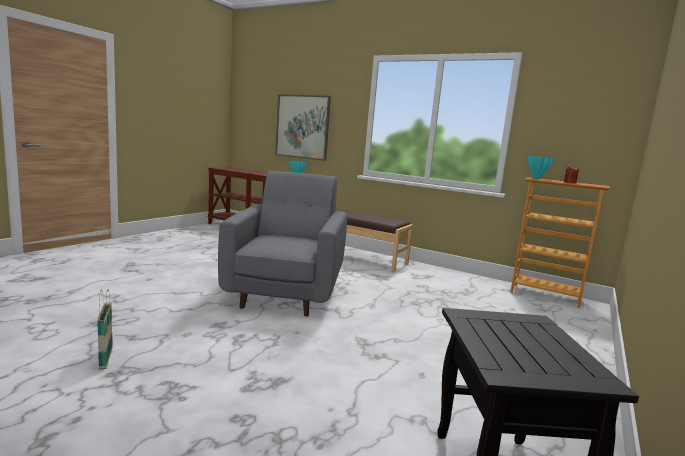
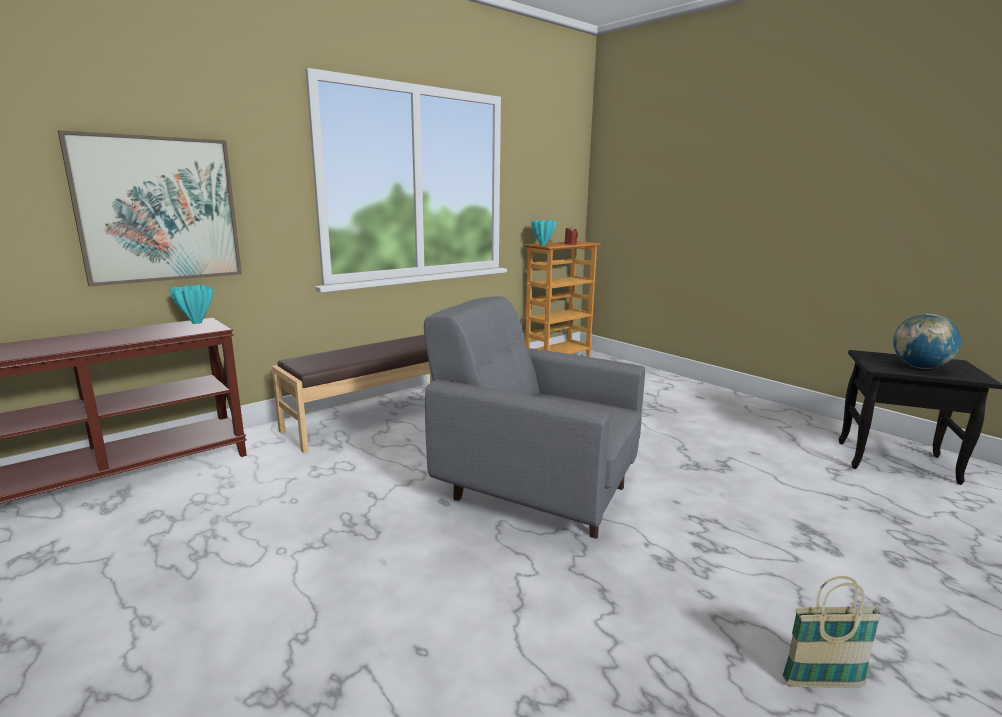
camera: 70 degrees left, 5 degrees up
none -> globe [893,314,961,369]

